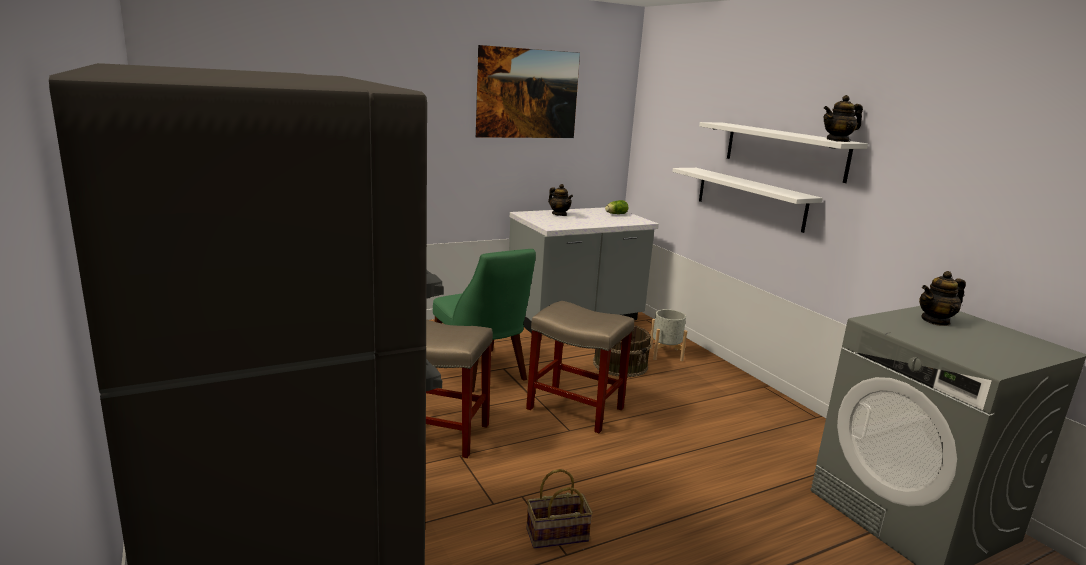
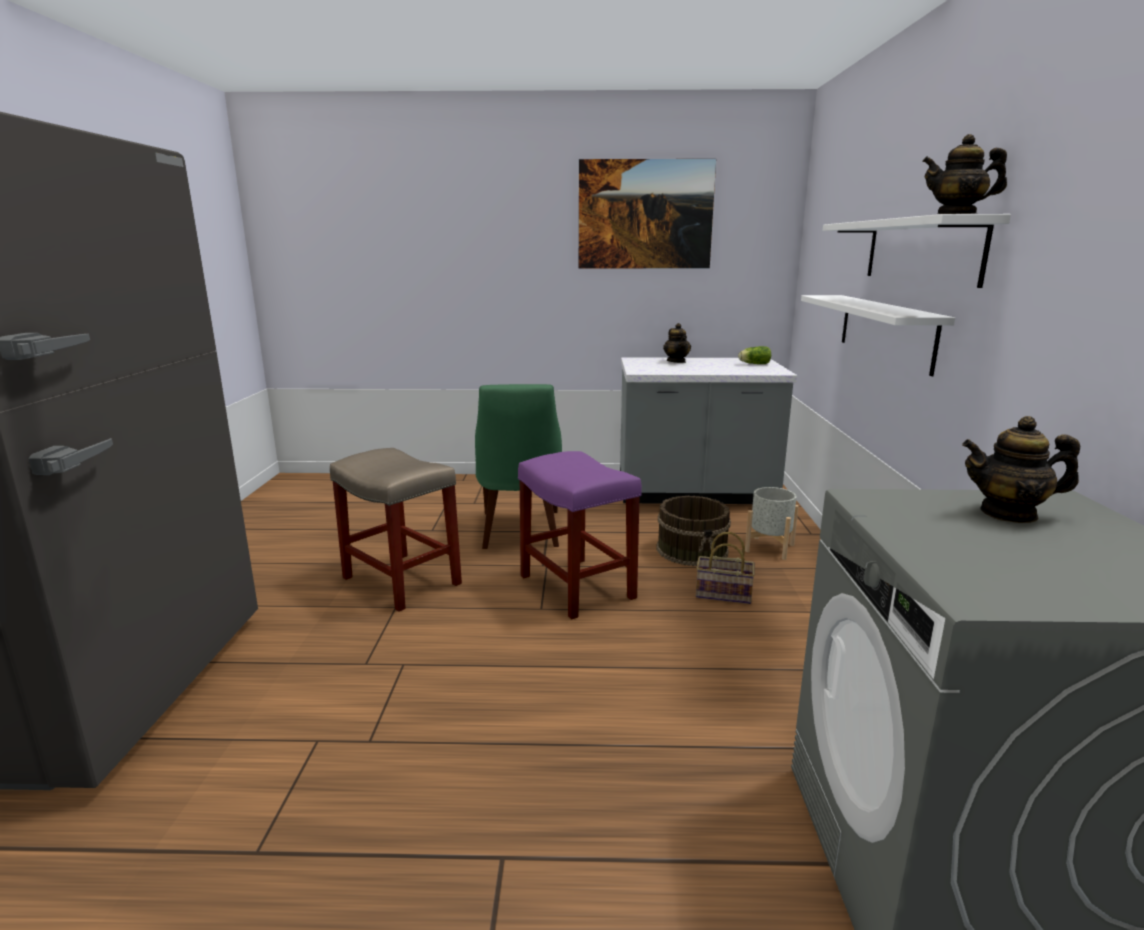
camera: 30 degrees right, 0 degrees up
beige stool [526,301,634,433] -> purple stool [518,451,642,619]
basket [526,469,593,549] -> basket moved to [696,532,755,604]

